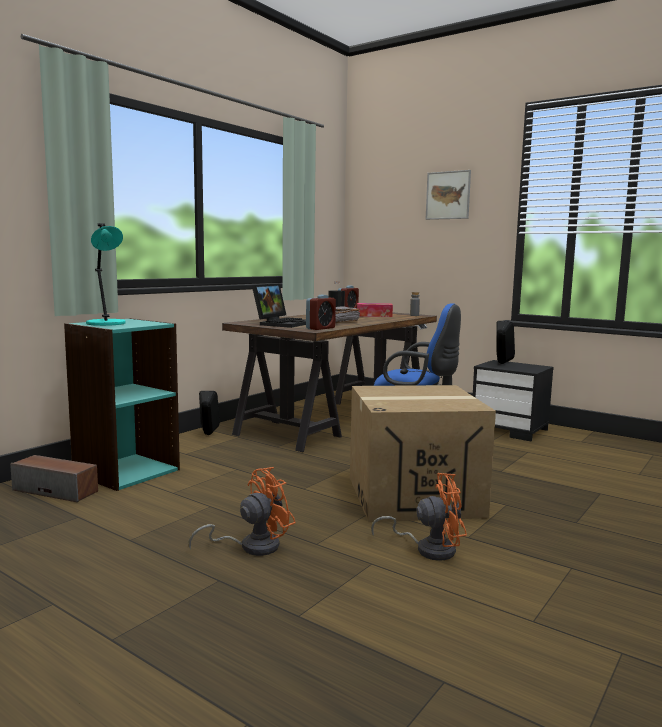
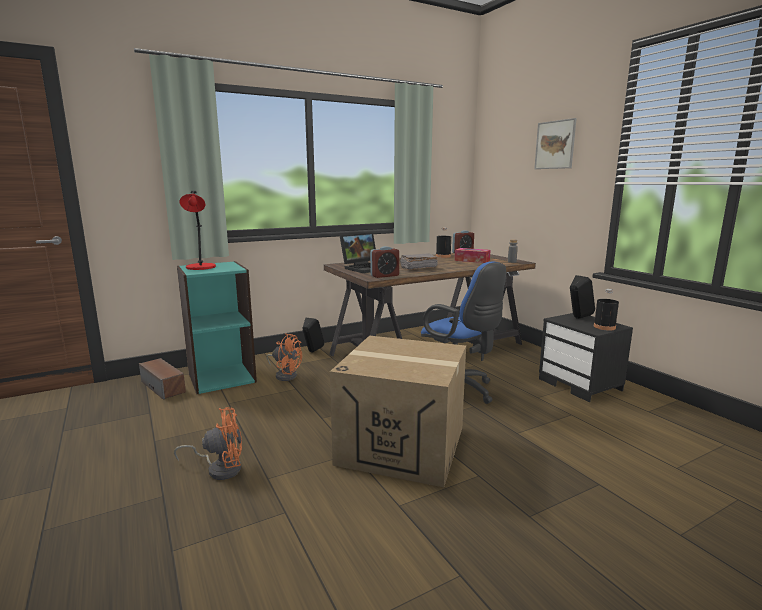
camera: 25 degrees right, 5 degrees up
turquoise table lamp [86,223,125,326] -> red table lamp [179,191,216,270]
orange fan [371,473,467,561] -> orange fan moved to [266,333,302,381]
none -> black bottle [594,289,619,331]

